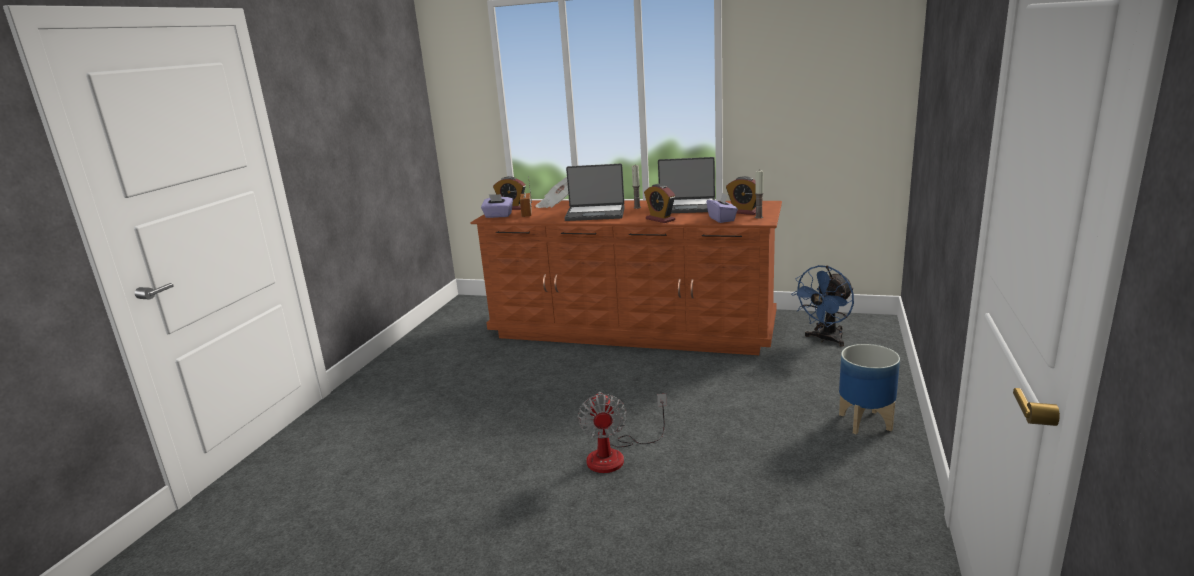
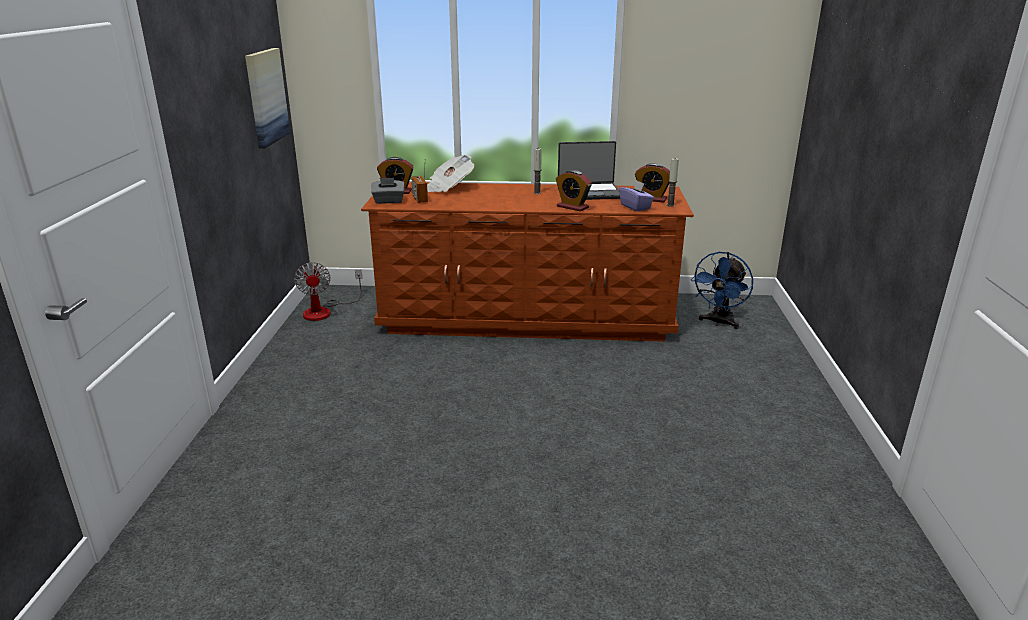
camera: 15 degrees left, 5 degrees up
purple tissue box [481,194,513,218] -> grey tissue box [371,178,404,204]
laptop [564,164,624,221] -> none
fan [577,392,667,473] -> fan moved to [294,262,363,321]
planter [839,344,900,434] -> none
none -> picture [245,48,290,148]

